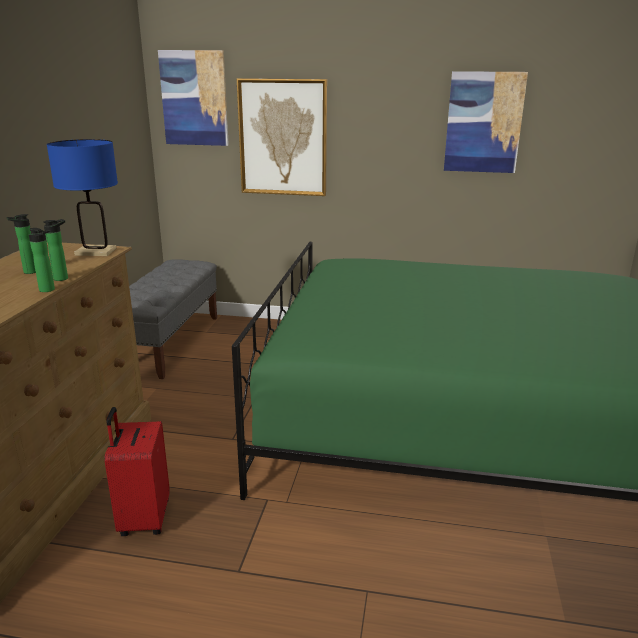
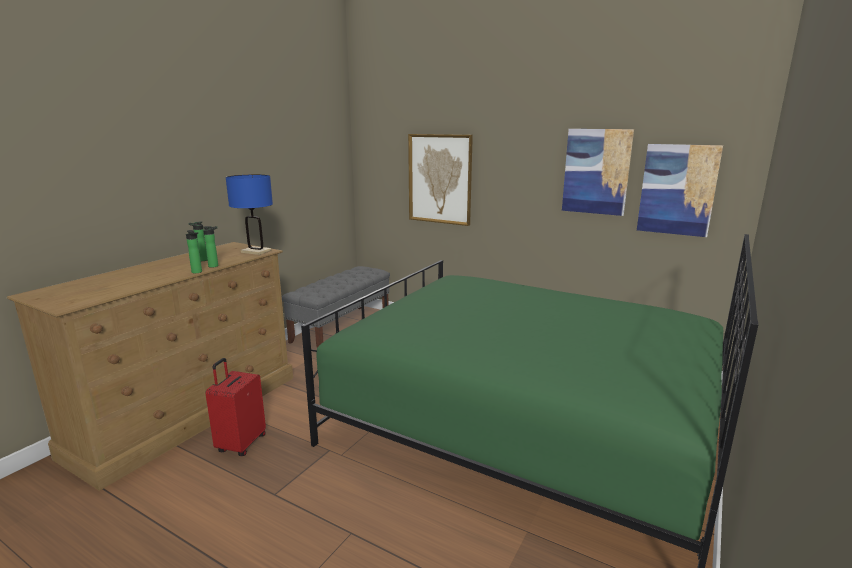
camera: 20 degrees right, 5 degrees down
picture [158,50,229,146] -> picture moved to [637,144,723,237]

